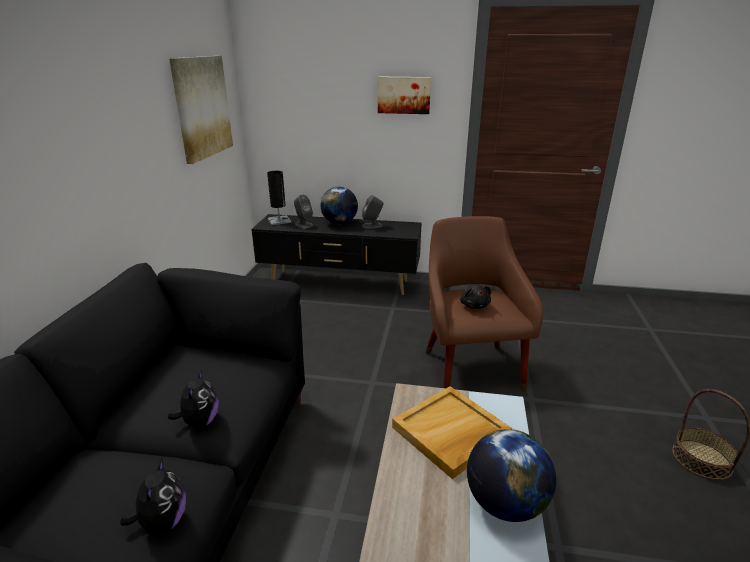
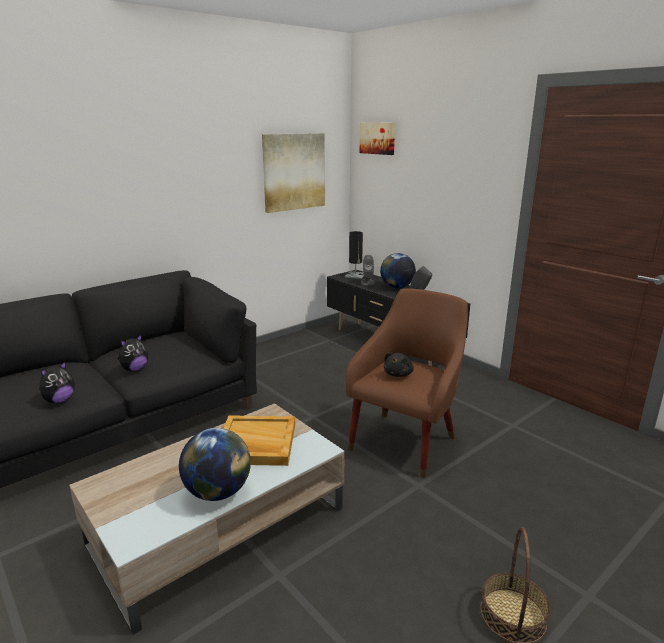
camera: 40 degrees right, 5 degrees down
picture [378,77,431,114] -> picture moved to [359,123,395,155]

